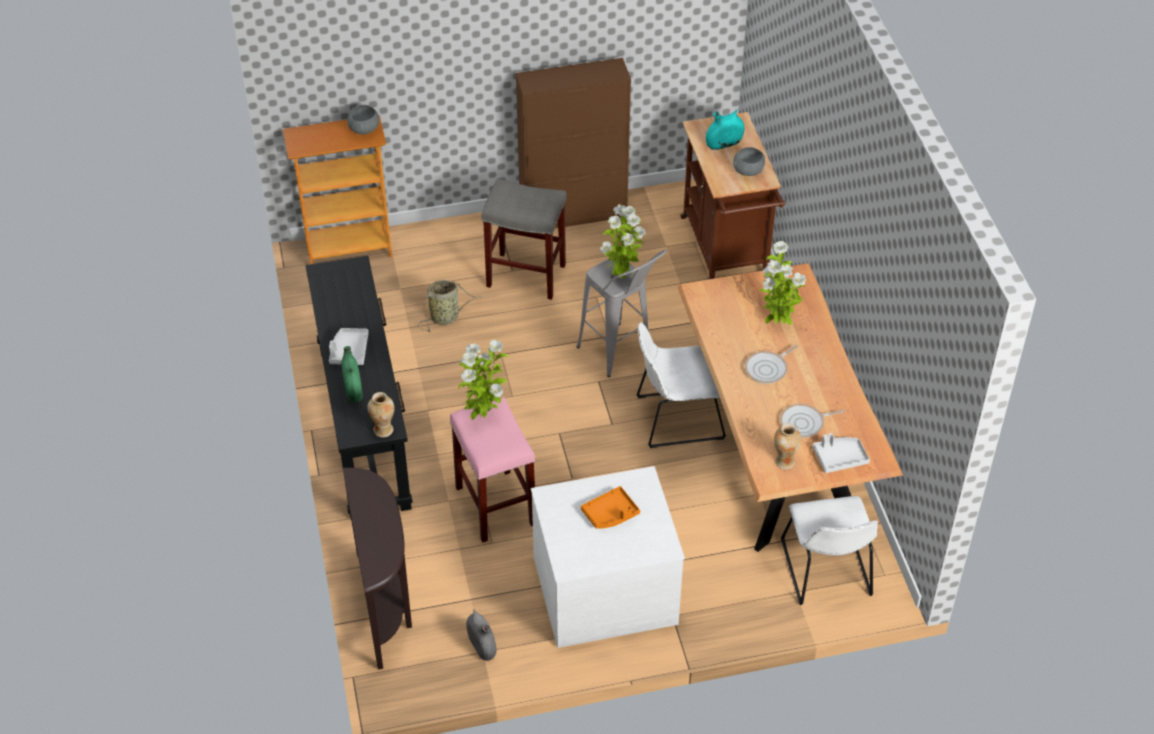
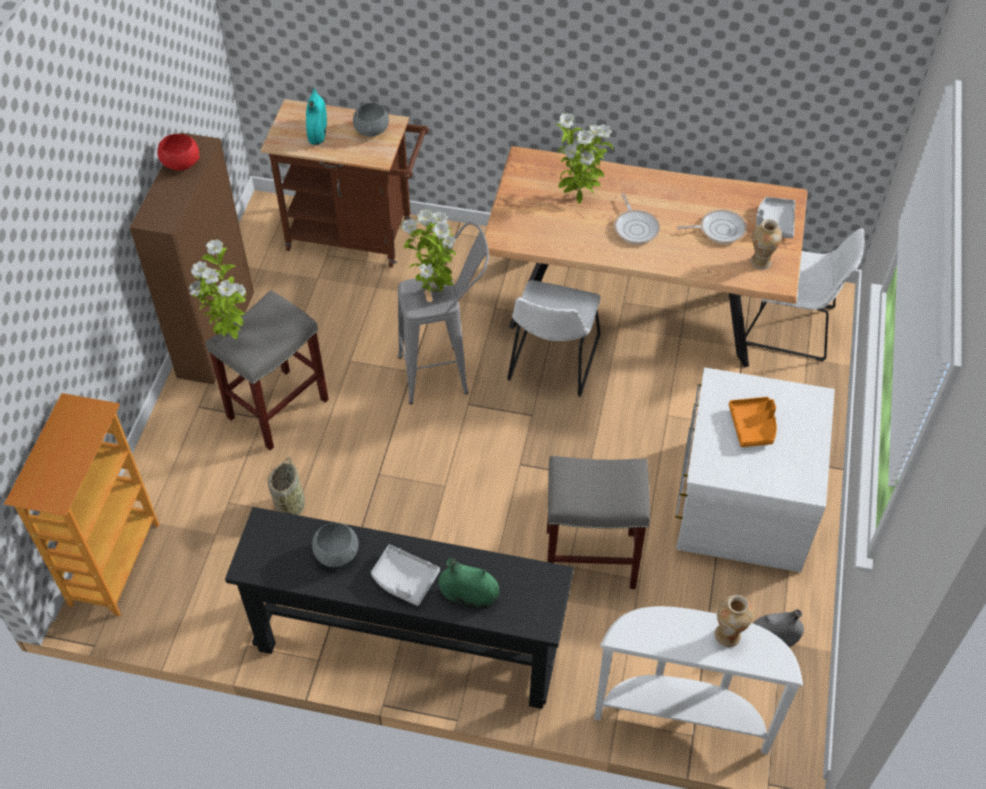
camera: 65 degrees left, 5 degrees up
brown console table [343,468,412,670] -> white console table [594,606,803,754]
grey bowl [347,105,379,134] -> grey bowl moved to [312,523,359,567]
vase [367,392,395,437] -> vase moved to [714,595,754,647]
pink stool [450,397,535,543] -> grey stool [547,456,650,589]
potted plant [458,340,509,420] -> potted plant moved to [189,239,247,339]
frying pan [780,404,845,438] -> frying pan turned 105 degrees counterclockwise [677,209,747,244]
none -> red bowl [157,134,200,171]

